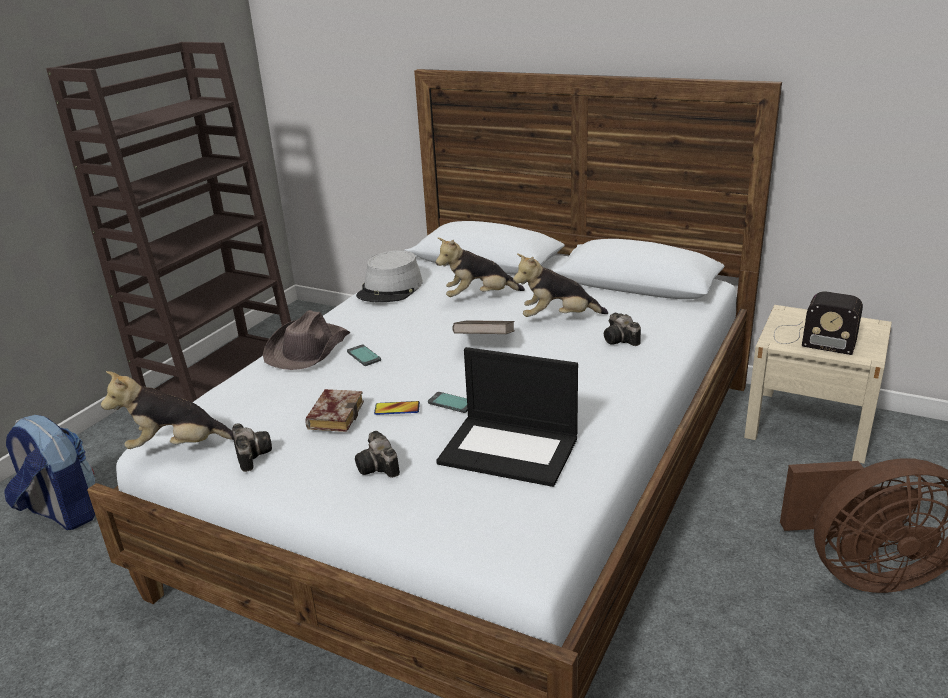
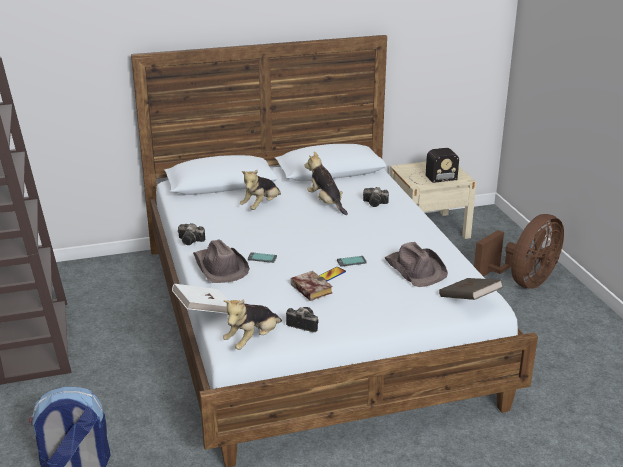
camera: 45 degrees left, 0 degrees up
camera [355,431,400,478] -> camera moved to [178,223,205,245]
grey hat [356,250,423,302] -> none
laptop [436,347,578,487] -> brown hat [385,242,448,287]
brown book [452,320,515,334] -> brown book moved to [439,278,503,300]
plush toy [513,253,608,317] -> plush toy turned 105 degrees clockwise [304,151,348,215]
none -> white book [172,284,229,314]

